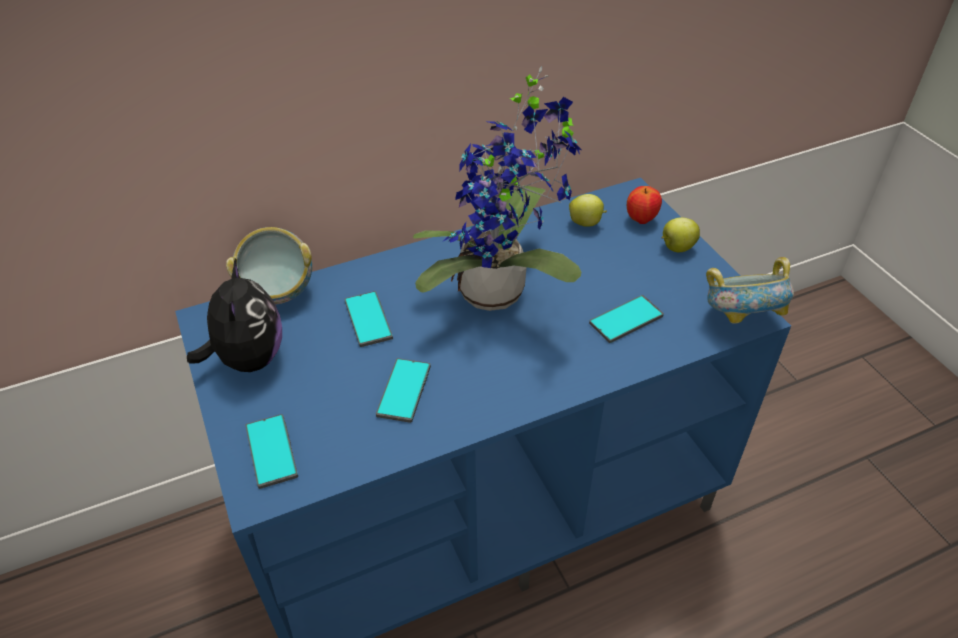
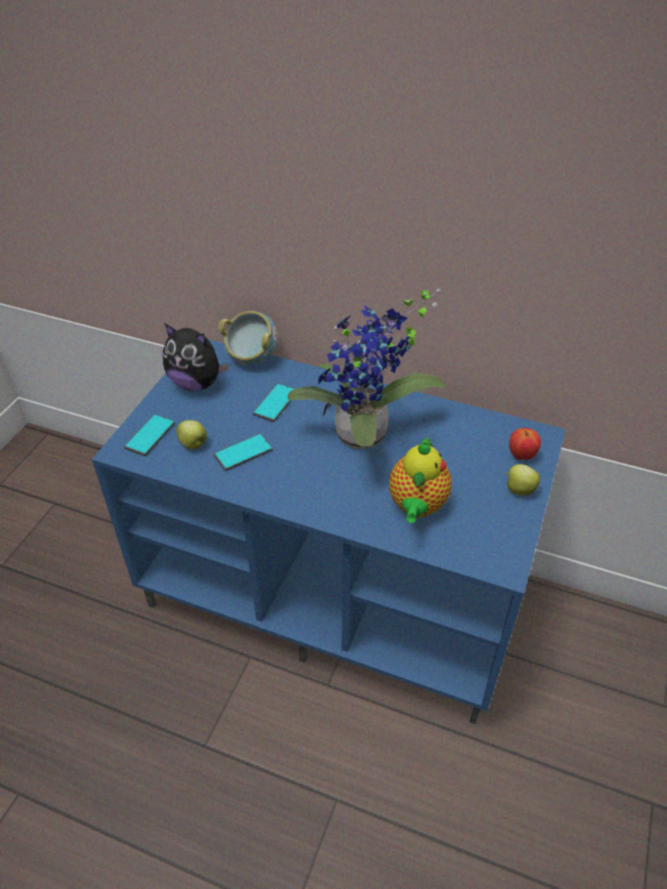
camera: 45 degrees right, 0 degrees up
plush toy [187,259,282,372] -> plush toy turned 75 degrees clockwise [163,323,229,391]
apple [569,194,607,227] -> apple moved to [176,420,207,449]
phone [589,295,664,343] -> teapot [389,436,452,523]
bowl [706,257,794,324] -> none

